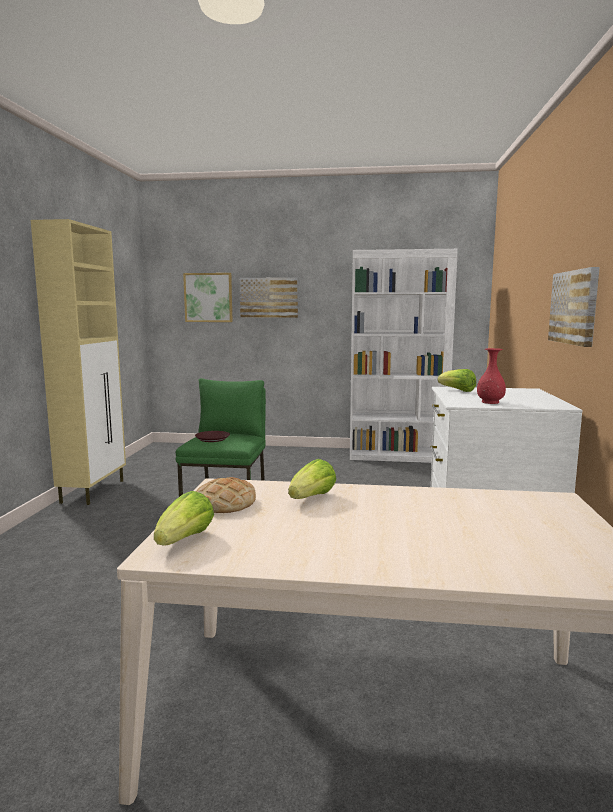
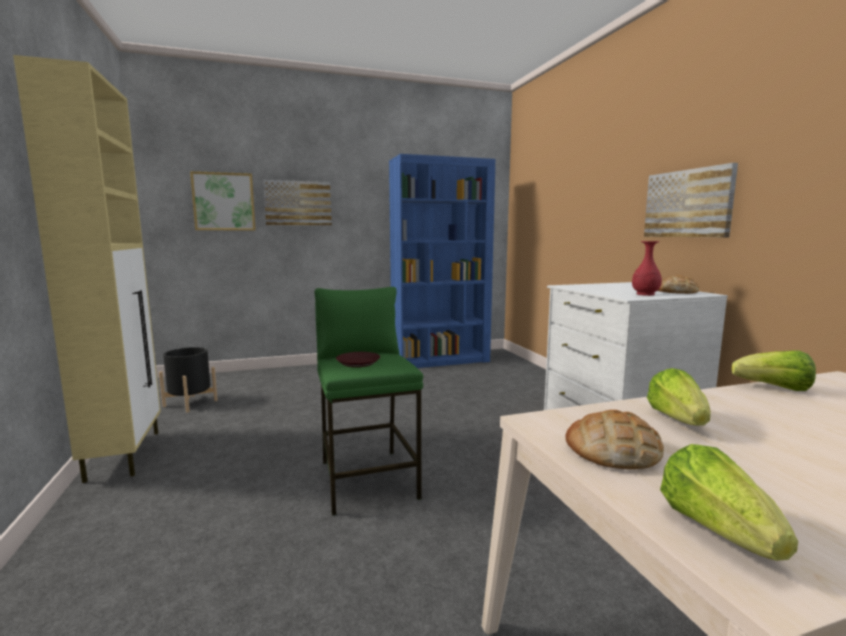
camera: 25 degrees left, 0 degrees up
white bookcase [350,249,458,463] -> blue bookcase [389,154,495,368]
lettuce [438,369,476,392] -> lettuce moved to [732,351,816,391]
none -> black planter [159,347,218,413]
none -> bread [657,275,699,294]

